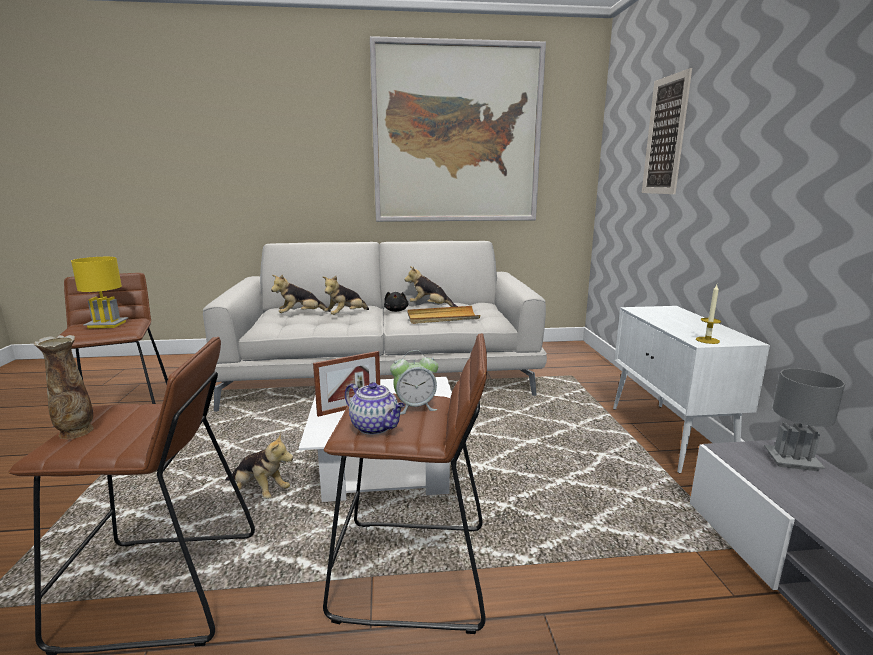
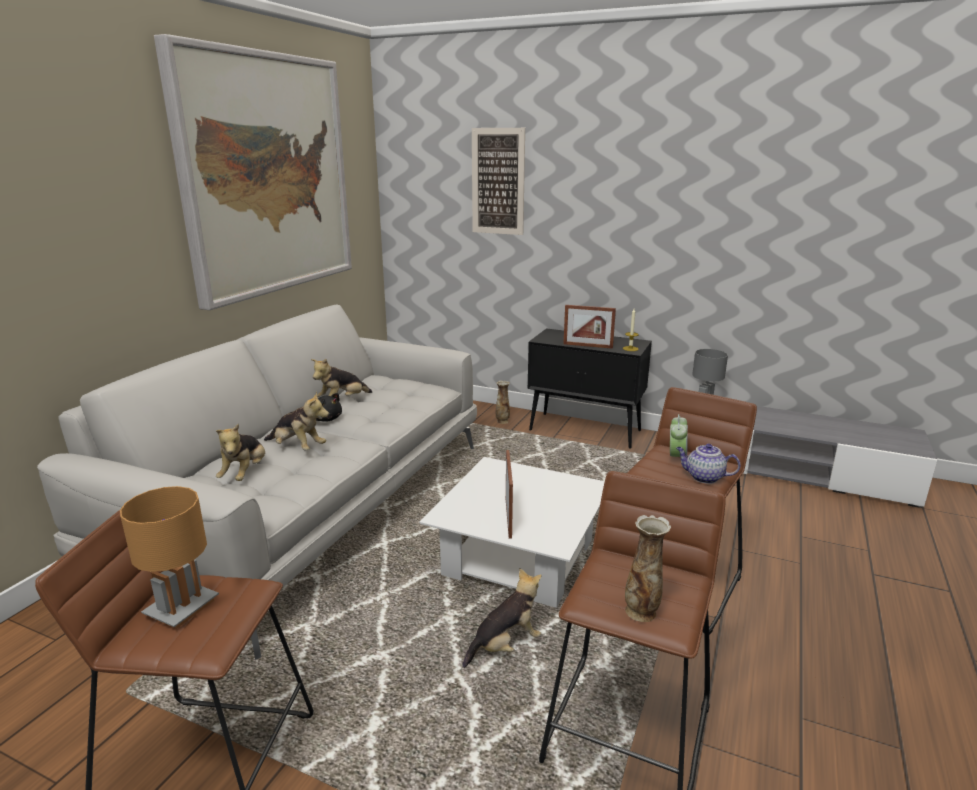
camera: 60 degrees left, 5 degrees up
yellow table lamp [71,257,129,328] -> brown table lamp [120,486,219,629]
plush toy [323,276,369,315] -> plush toy turned 45 degrees counterclockwise [264,391,329,450]
teapot [345,382,405,435] -> teapot turned 135 degrees counterclockwise [676,444,741,484]
beige tray [407,306,480,324] -> none
white cabinet [613,306,770,474] -> black cabinet [528,329,652,449]
none -> vase [496,381,510,424]
none -> picture frame [563,305,616,349]

